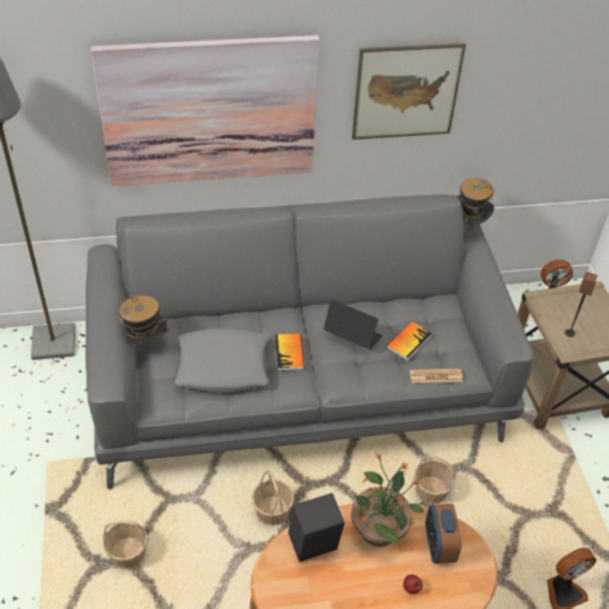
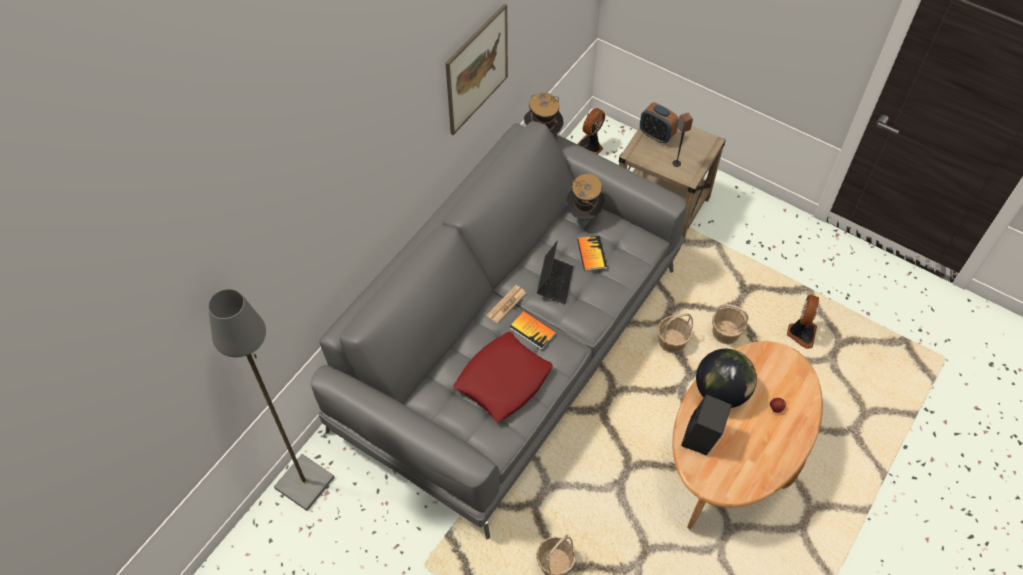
camera: 45 degrees left, 10 degrees up
picture [91,35,319,186] -> none
hat [119,293,168,345] -> hat moved to [566,174,605,220]
grey pillow [175,328,269,392] -> red pillow [453,332,553,422]
basket [252,470,294,526] -> basket moved to [712,304,748,344]
laptop [323,299,382,349] -> laptop turned 120 degrees clockwise [537,241,573,304]
potted plant [351,452,424,547] -> globe [696,349,757,408]
newspaper [410,368,463,383] -> newspaper moved to [487,285,526,323]
alarm clock [425,504,462,564] -> alarm clock moved to [640,103,679,143]

